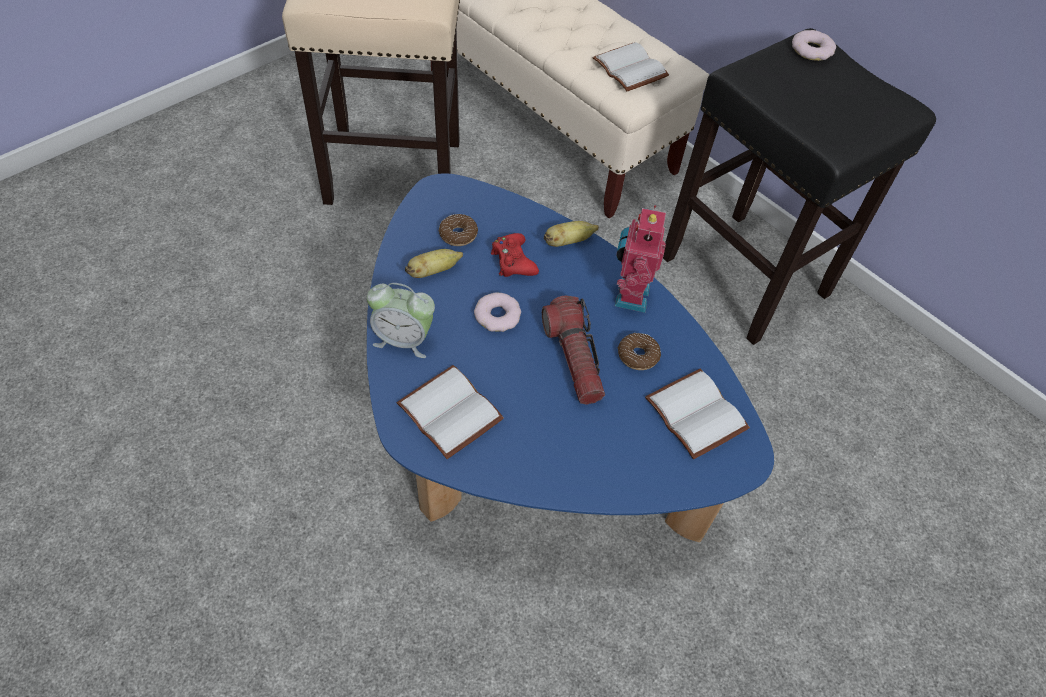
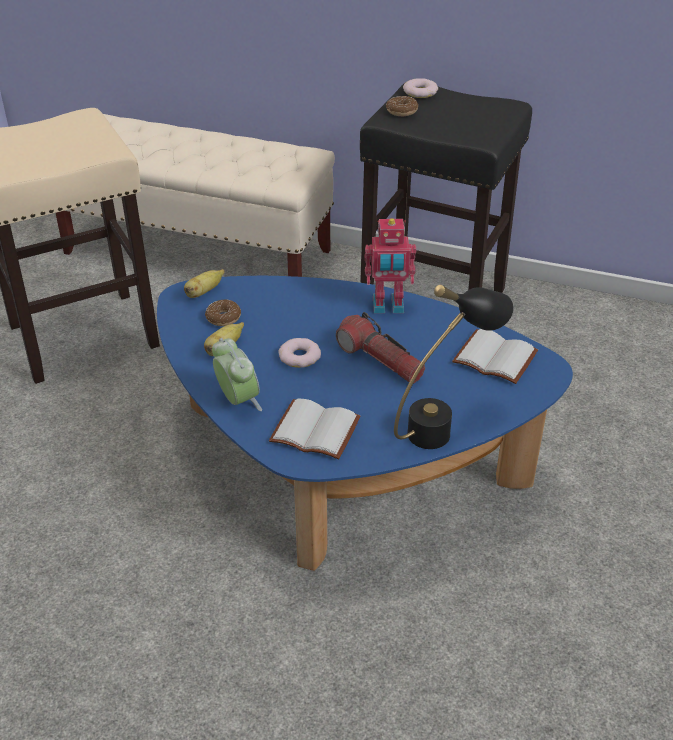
camera: 25 degrees left, 15 degrees down
alarm clock [367,283,435,358] -> alarm clock turned 105 degrees counterclockwise [212,338,262,411]
red game controller [491,233,539,277] -> none
banana [544,221,599,247] -> banana moved to [184,269,224,298]
white book [592,42,669,91] -> none
toy robot [615,205,666,313] -> toy robot turned 75 degrees counterclockwise [364,218,416,314]
donut [618,333,661,370] -> donut moved to [386,96,419,116]
none -> black table lamp [394,285,514,449]

